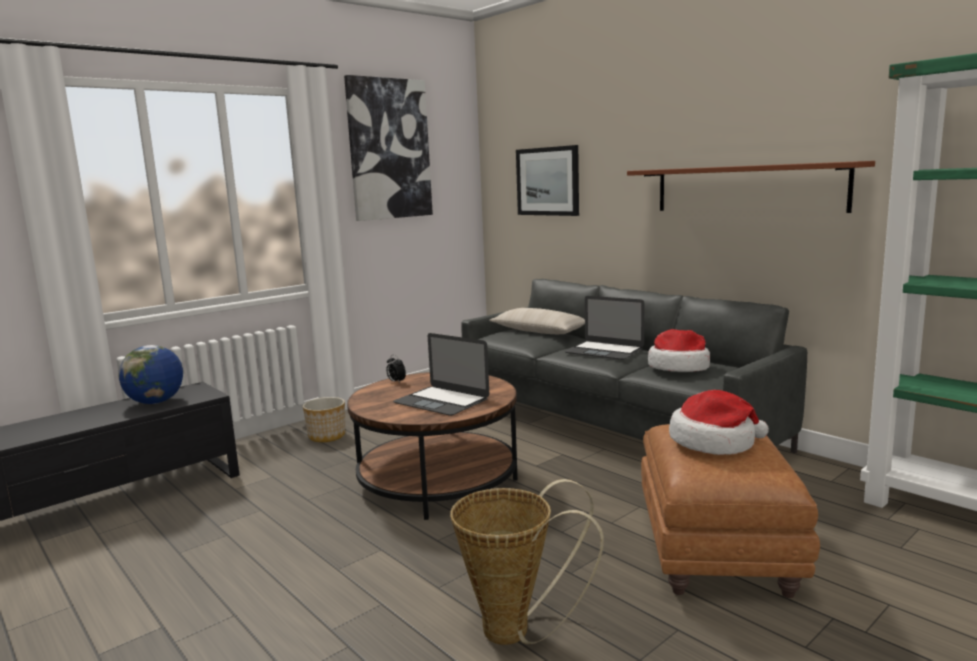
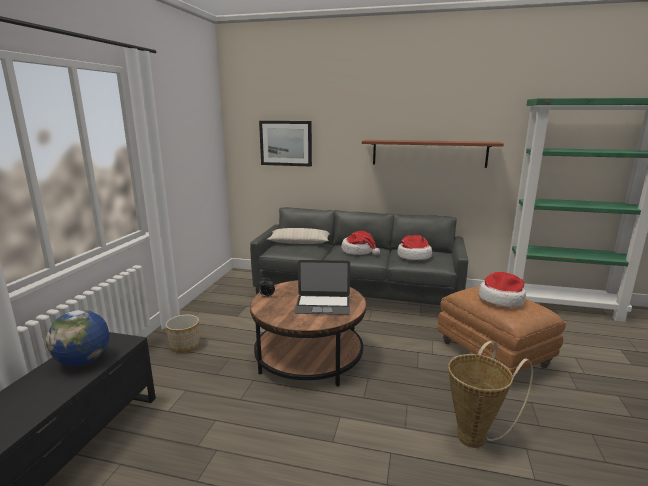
camera: 35 degrees left, 5 degrees up
picture [344,75,433,221] -> none
laptop [564,296,644,360] -> hat [341,231,380,255]

